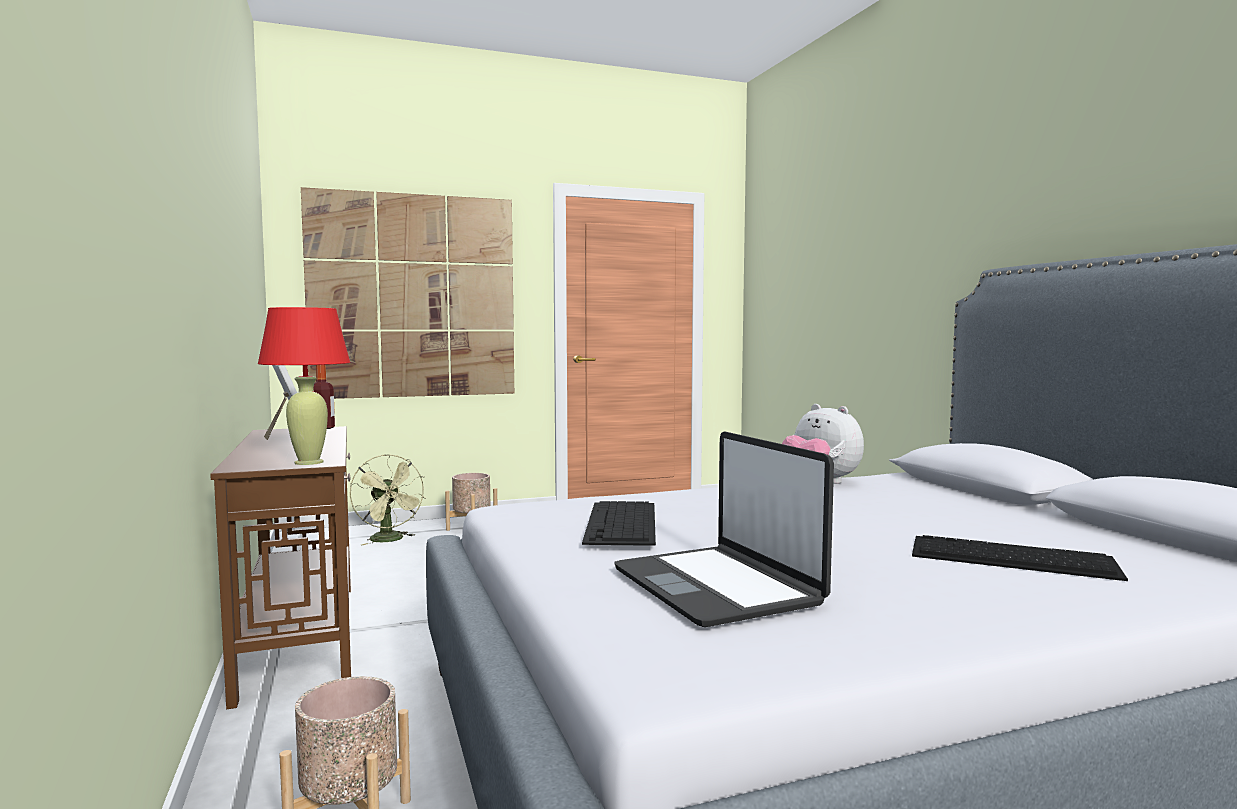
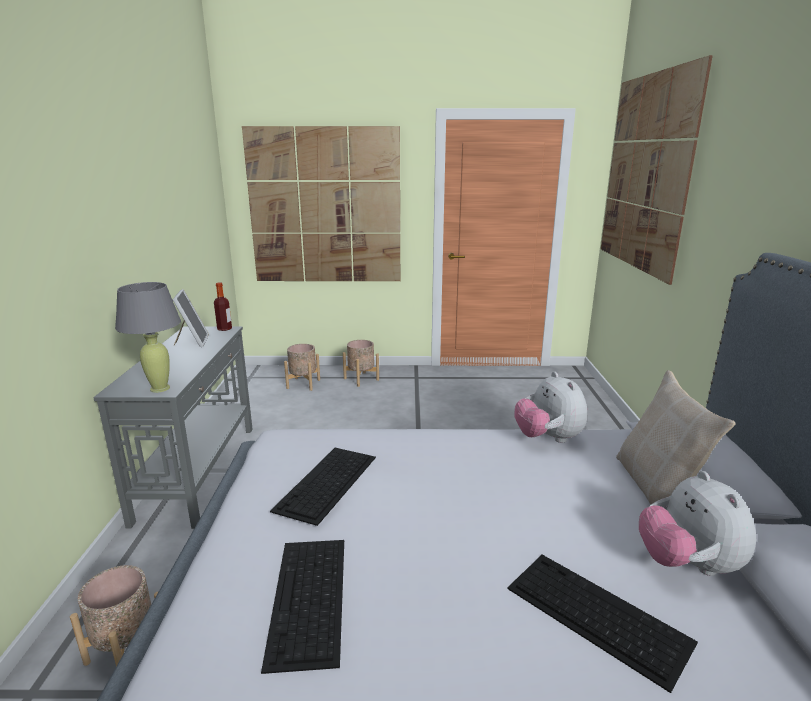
camera: 20 degrees right, 15 degrees up
brown console table [210,426,351,709] -> grey console table [93,326,253,529]
red table lamp [258,307,350,465] -> grey table lamp [115,282,181,393]
green fan [350,454,426,545] -> beige planter [284,344,320,391]
laptop [614,431,834,627] -> keyboard [261,540,344,674]
none -> picture [601,55,713,285]
none -> beige pillow [616,370,736,504]
none -> plush toy [639,471,756,576]

